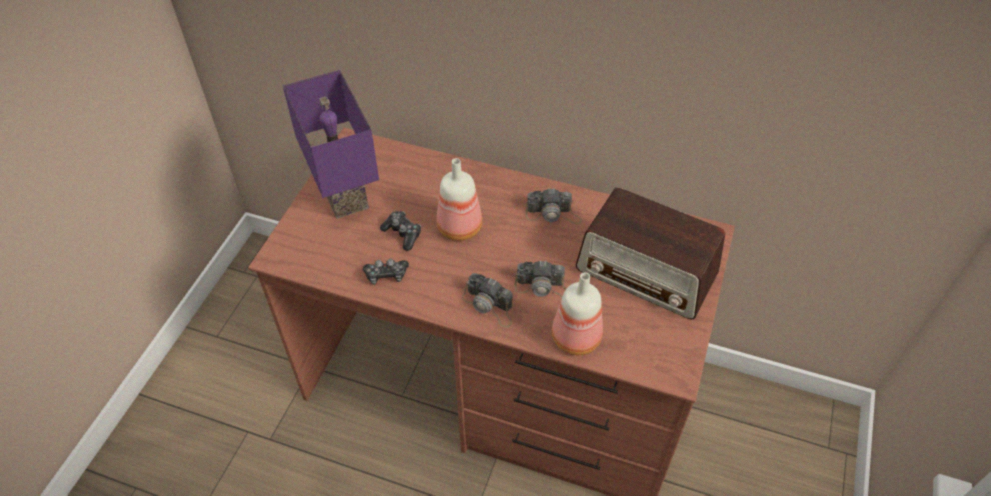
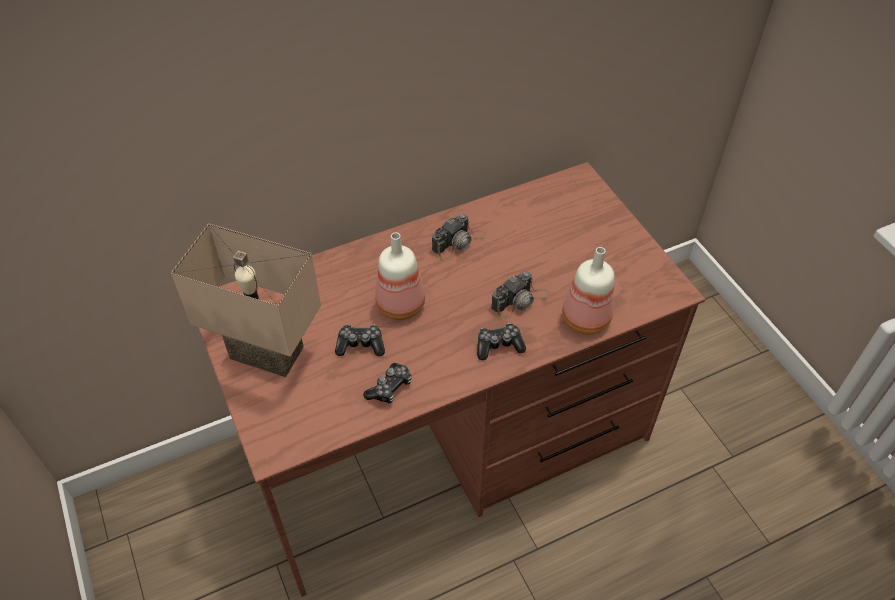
camera: 45 degrees left, 0 degrees up
purple table lamp [283,70,379,219] -> beige table lamp [171,224,321,377]
camera [462,273,512,328] -> game controller [477,323,526,360]
radio [576,187,725,319] -> none

